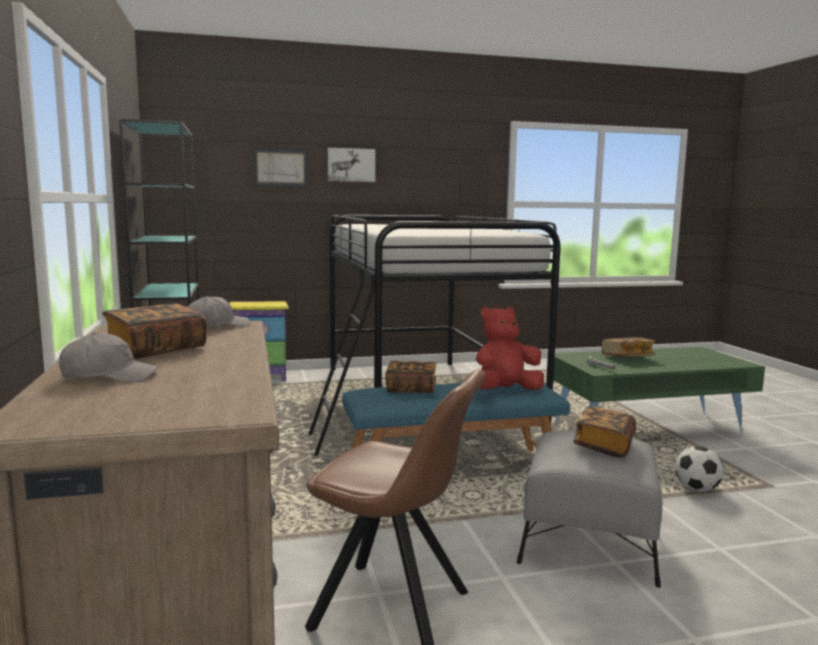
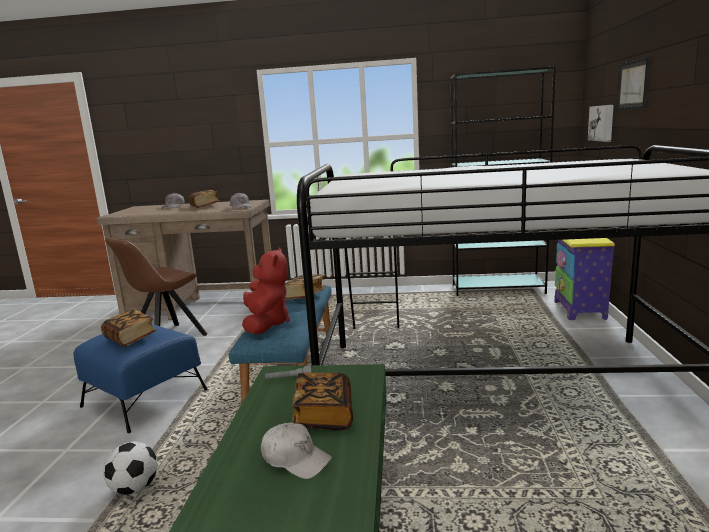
camera: 110 degrees right, 5 degrees up
picture [328,148,375,182] -> picture moved to [588,105,614,142]
grey ottoman [517,431,662,588] -> blue ottoman [73,324,208,433]
none -> white cap [261,422,332,479]

